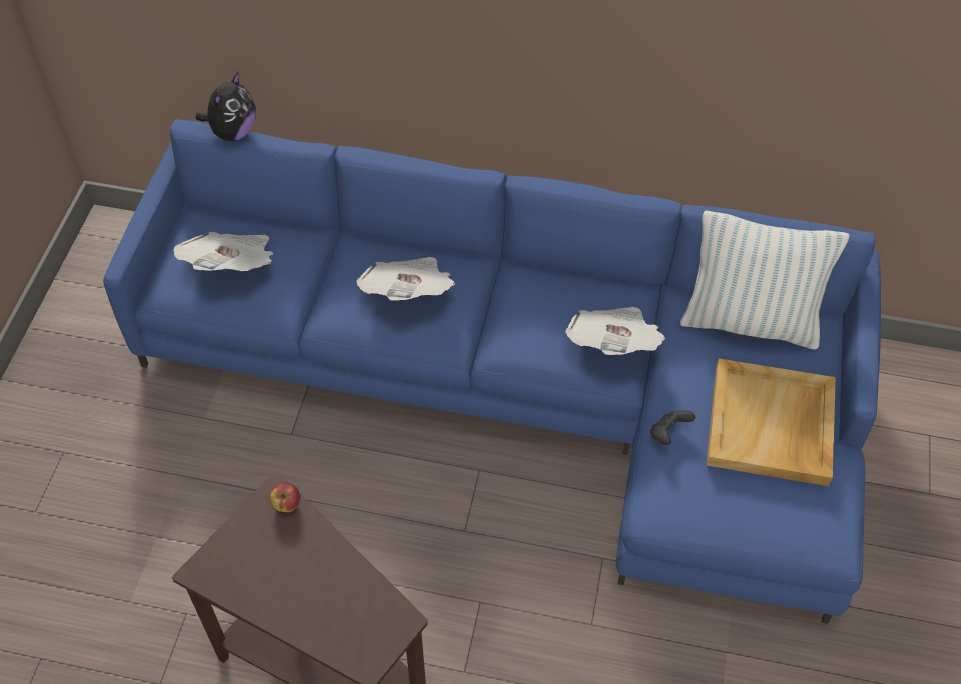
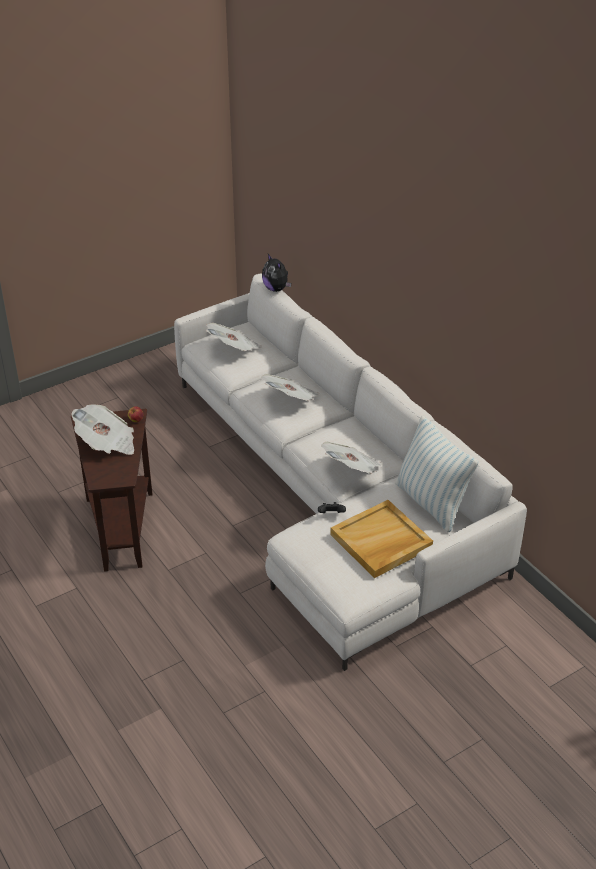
camera: 45 degrees right, 15 degrees down
blue sofa [103,120,881,624] -> white sofa [174,273,527,671]
plush toy [196,72,256,141] -> plush toy turned 75 degrees clockwise [262,254,291,292]
none -> newspaper [71,404,134,455]

